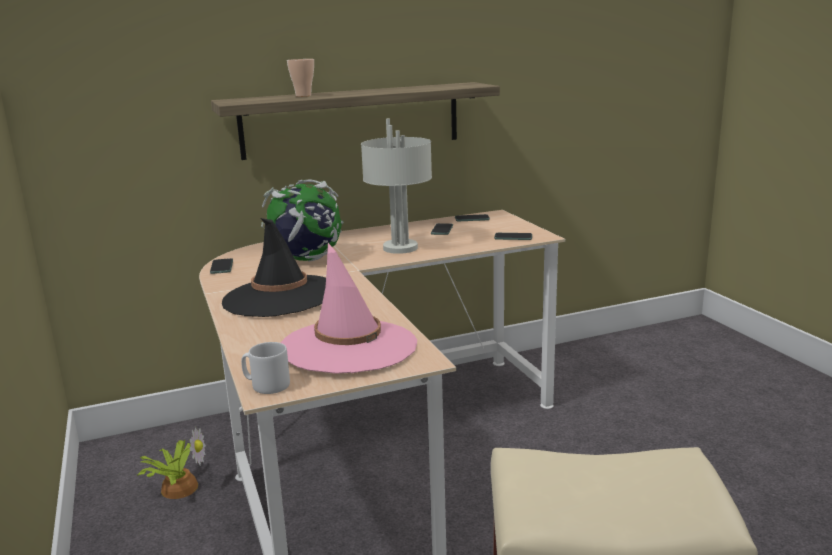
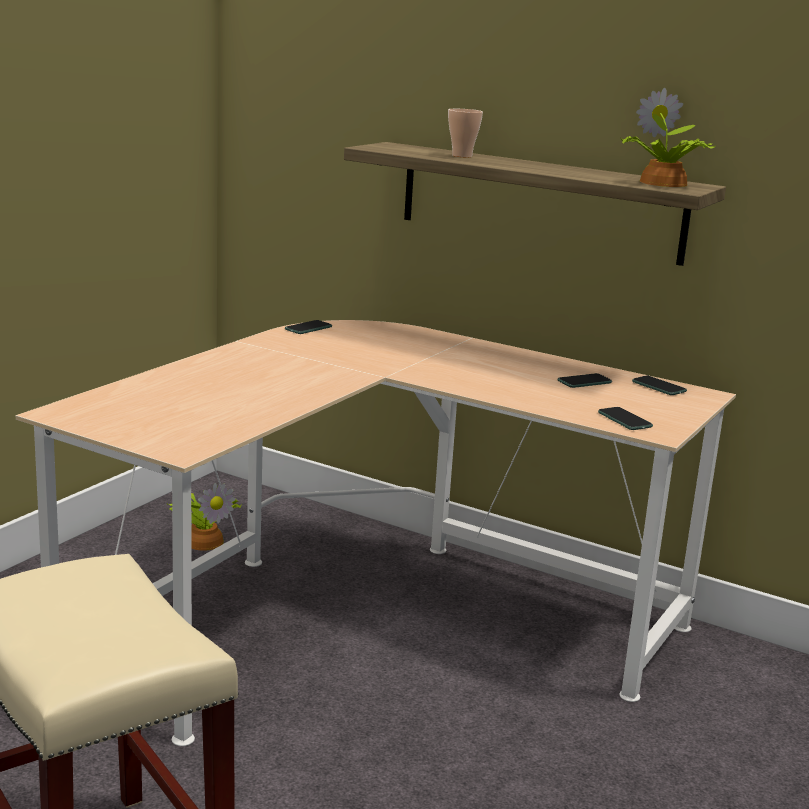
camera: 50 degrees right, 0 degrees up
black hat [222,218,326,317] -> none
grey mug [241,342,290,394] -> none
globe [261,179,343,261] -> none
pink hat [281,243,417,374] -> none
grey table lamp [361,119,432,254] -> none
none -> potted plant [620,88,716,187]

